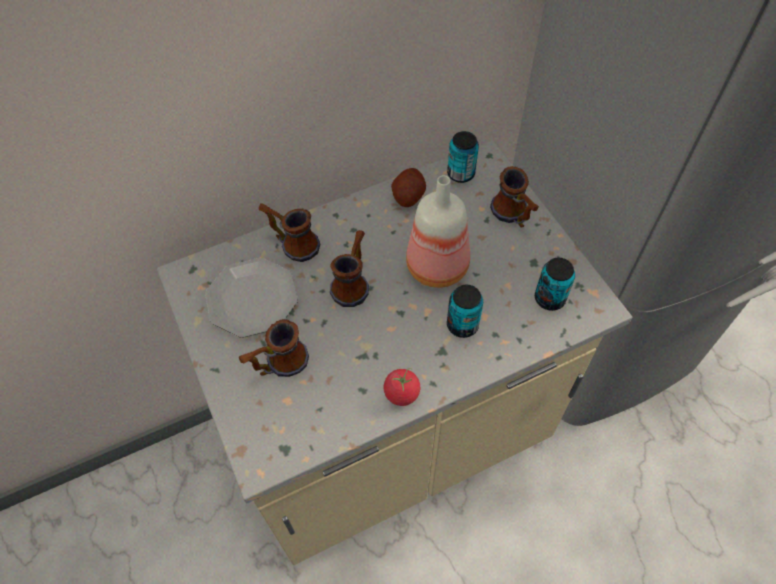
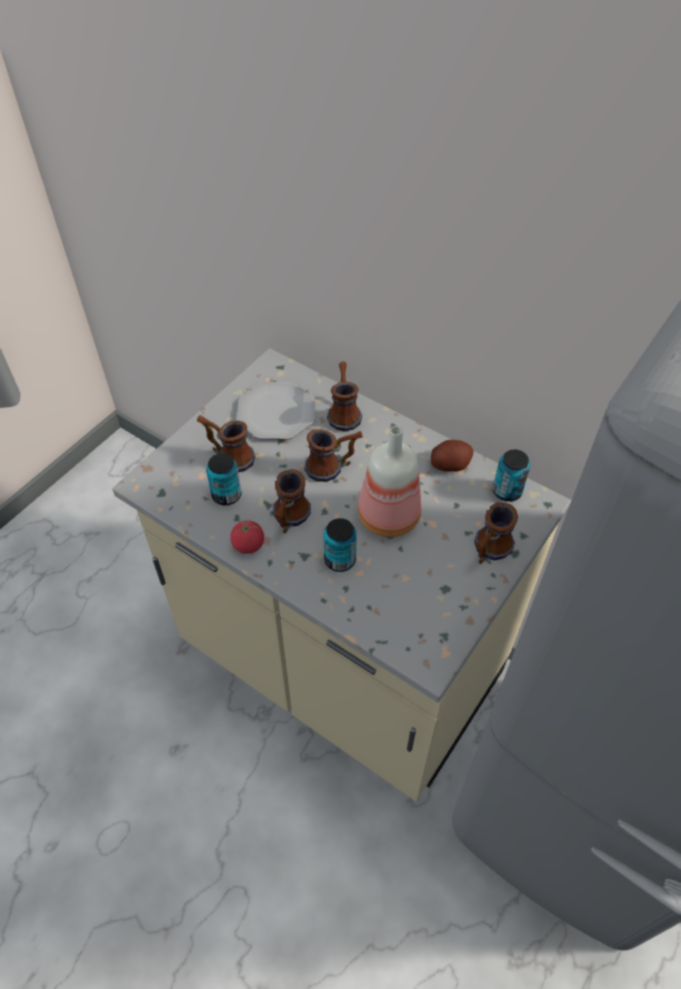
camera: 60 degrees right, 5 degrees down
can [535,258,575,311] -> can moved to [206,453,242,505]
none -> mug [273,469,311,533]

